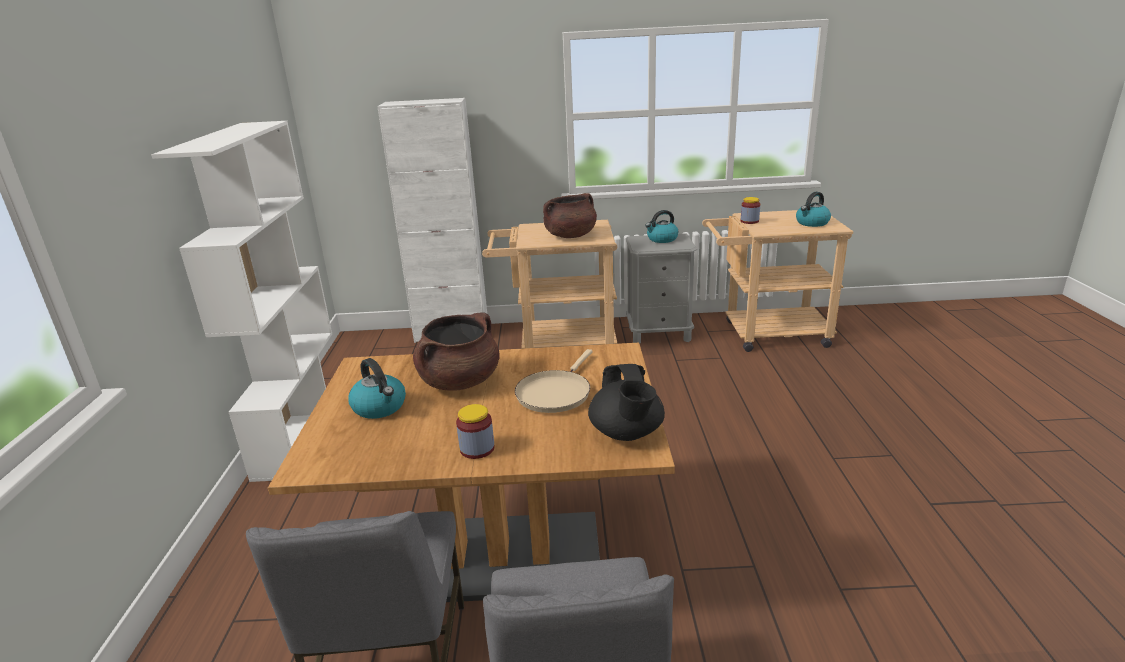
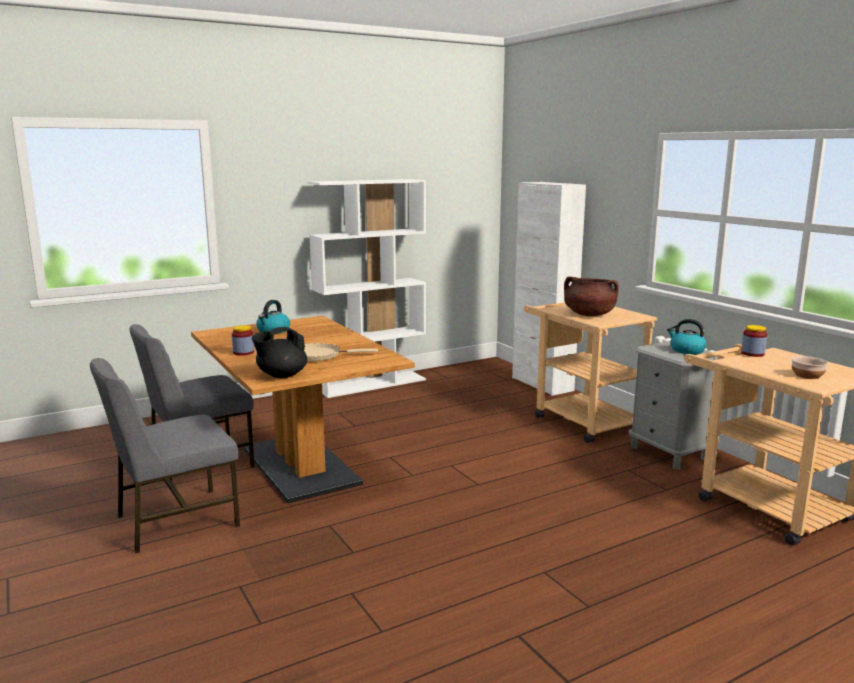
camera: 60 degrees right, 10 degrees down
brown cooking pot [413,313,499,391] -> none
kettle [796,192,831,227] -> bowl [792,356,828,379]

